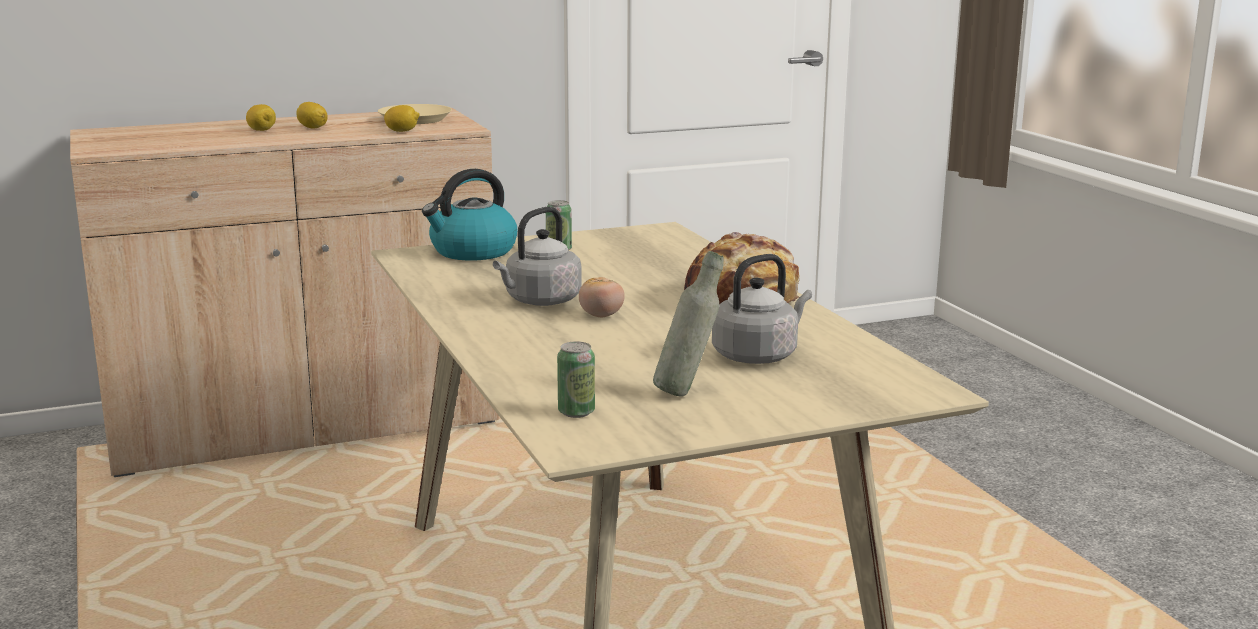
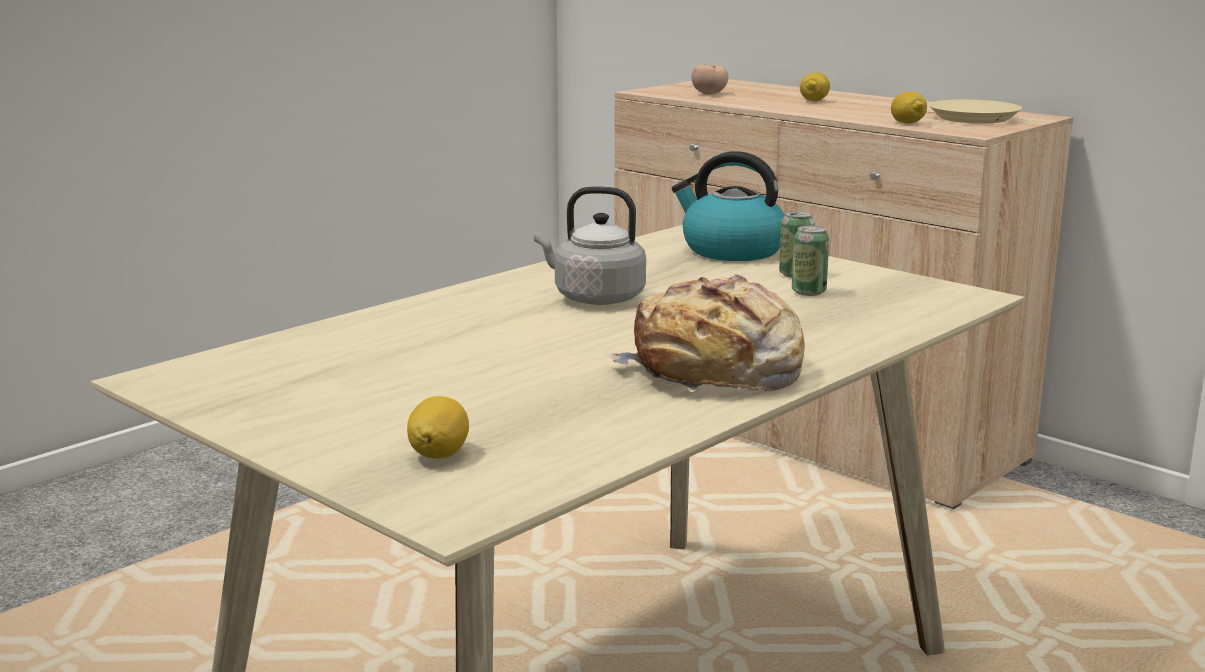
camera: 65 degrees right, 0 degrees up
lemon [296,102,327,129] -> lemon moved to [407,396,469,459]
can [557,342,595,418] -> can moved to [792,225,829,296]
tomato [579,277,625,317] -> tomato moved to [691,64,728,94]
grey bottle [653,251,724,397] -> none
grey kettle [712,254,812,364] -> none

